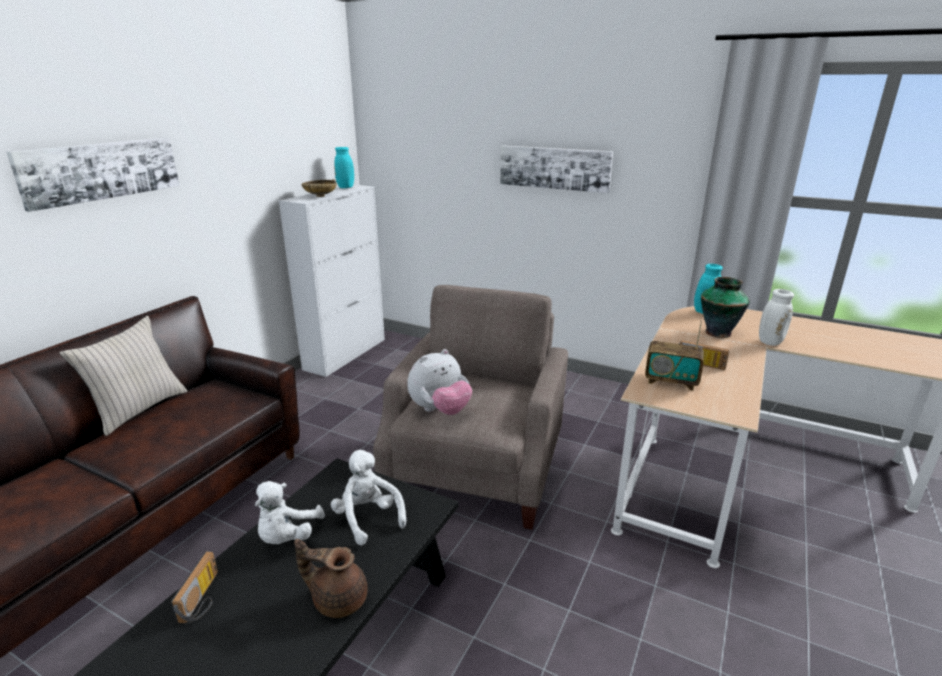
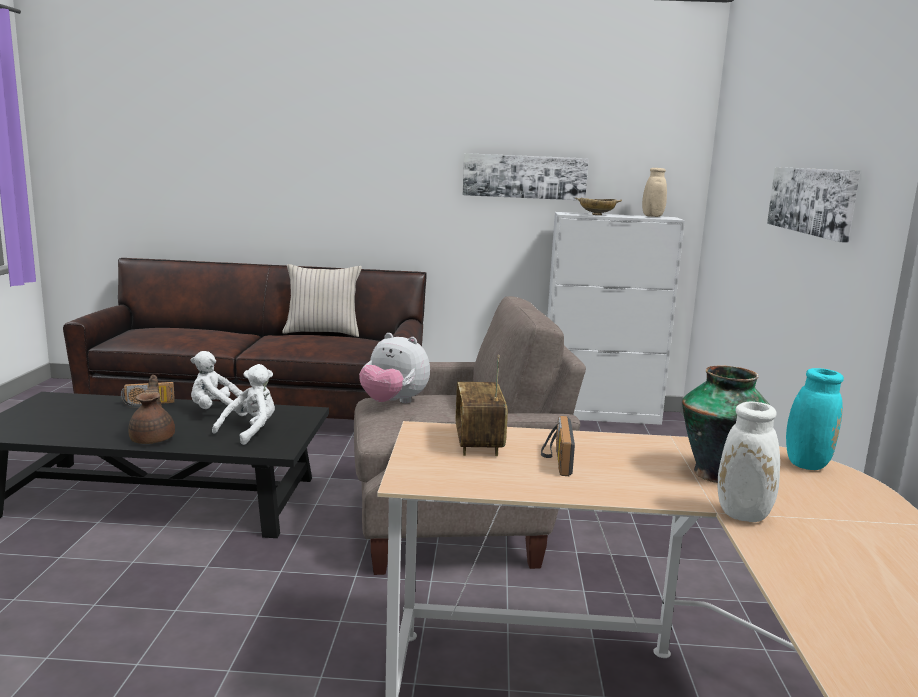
camera: 65 degrees right, 10 degrees down
picture [6,137,179,212] -> picture moved to [463,153,589,200]
turquoise vase [334,147,354,188] -> beige vase [642,168,667,217]

